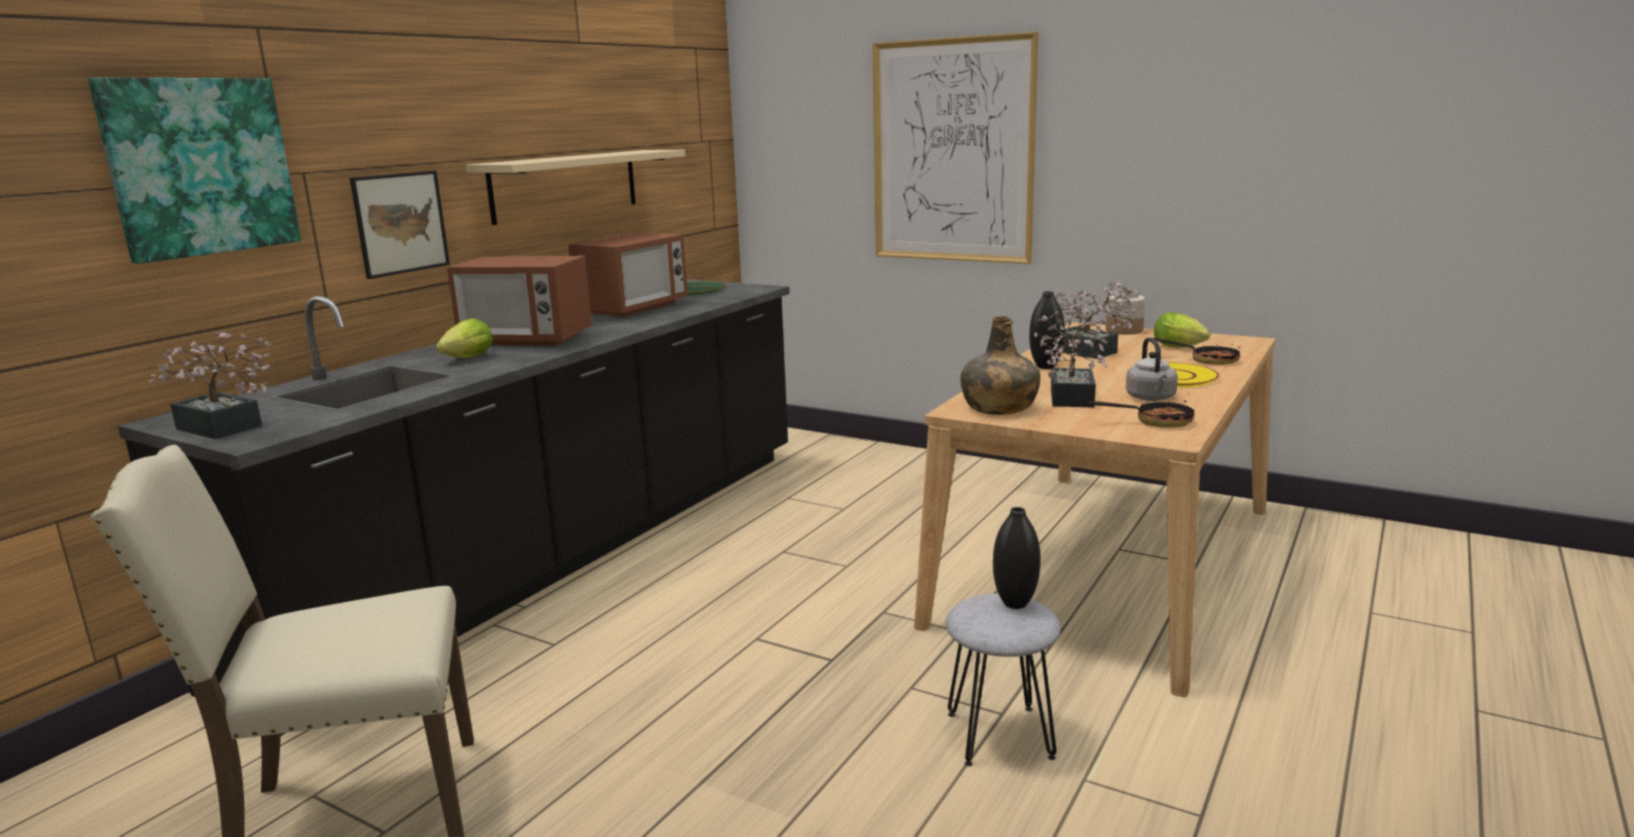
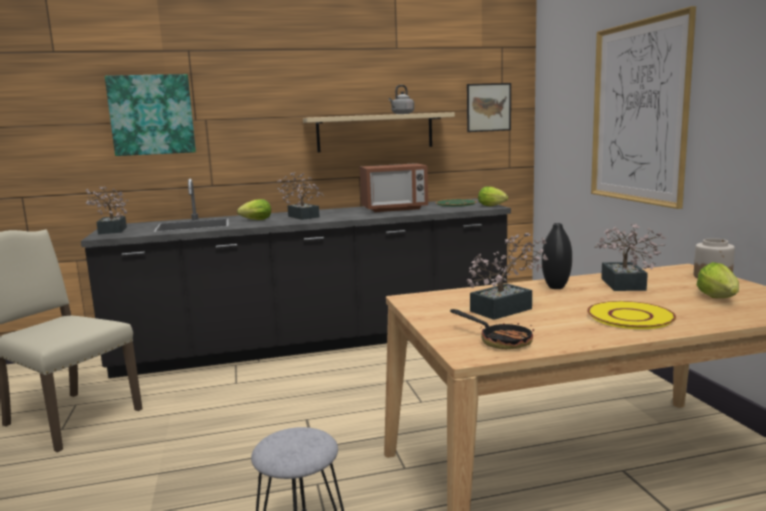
camera: 45 degrees right, 5 degrees down
picture [350,171,450,279] -> picture moved to [467,83,511,132]
microwave [447,256,592,346] -> potted plant [276,172,324,220]
green bottle [960,316,1040,415] -> none
black vase [993,507,1041,609] -> none
grey kettle [1126,337,1178,401] -> grey kettle moved to [389,85,414,114]
frying pan [1153,338,1240,365] -> none
none -> lettuce [478,186,508,206]

